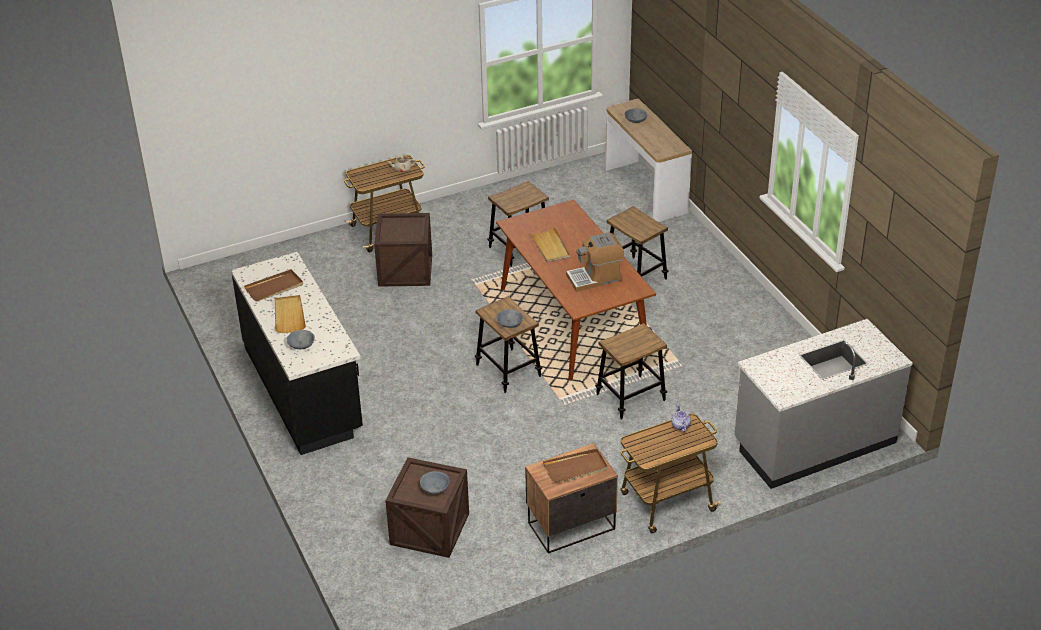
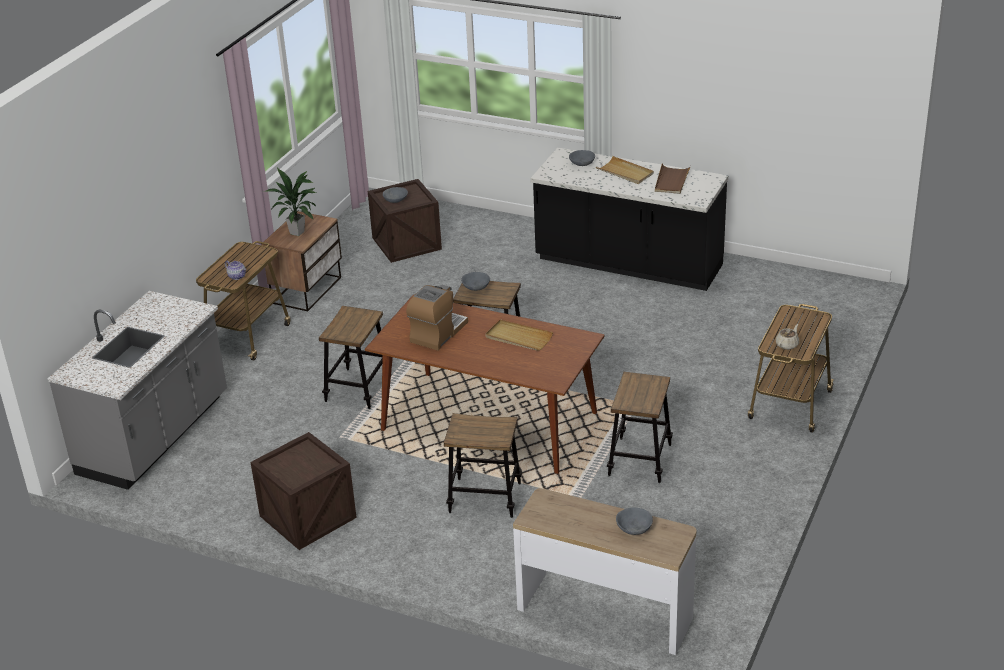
camera: 140 degrees right, 5 degrees down
crate [374,213,432,287] -> crate moved to [251,432,357,550]
brown tray [543,449,608,483] -> potted plant [264,168,316,236]

